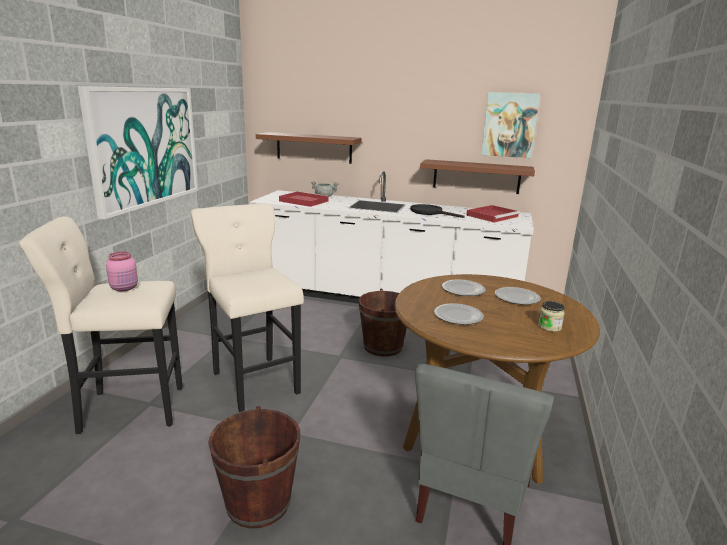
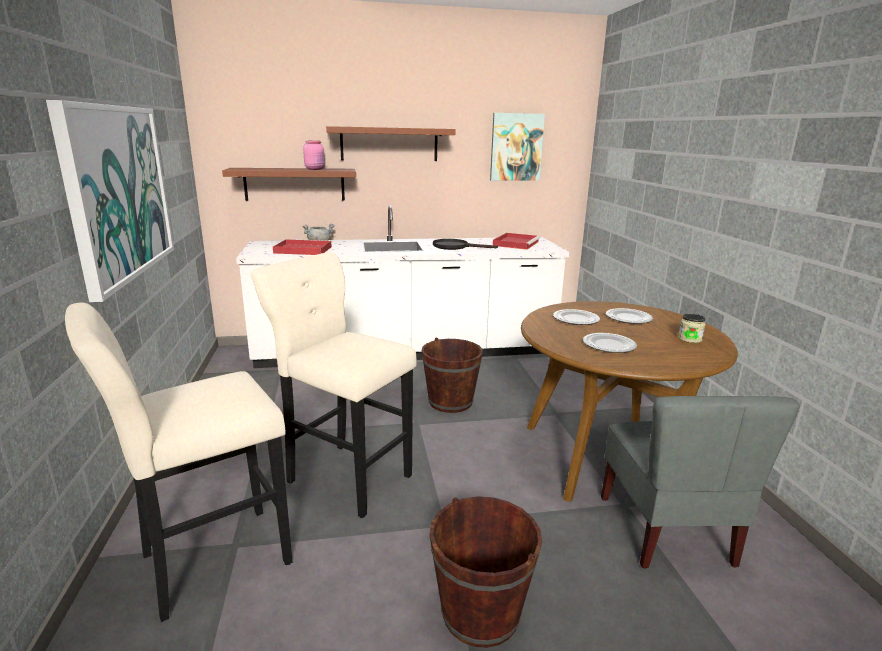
camera: 25 degrees left, 0 degrees up
pink jar [106,251,138,291] -> pink jar moved to [303,141,325,170]
brown shelf [420,159,535,194] -> brown shelf moved to [326,126,456,161]

